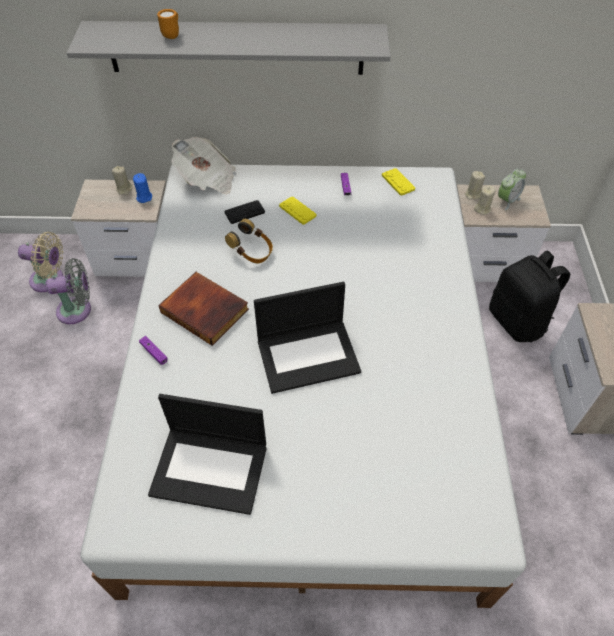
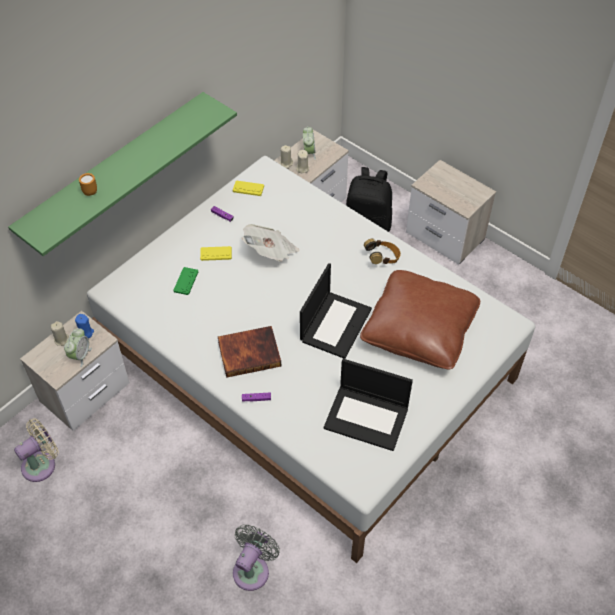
camera: 50 degrees left, 0 degrees up
grey fan [46,258,91,324] -> grey fan moved to [233,525,280,591]
grey shelf [67,21,391,75] -> green shelf [8,92,237,256]
laptop [148,394,266,515] -> laptop turned 60 degrees clockwise [324,359,413,451]
newspaper [171,137,236,194] -> newspaper moved to [242,224,299,261]
black game controller [225,200,265,224] -> green game controller [173,267,198,295]
headphones [225,219,273,263] -> headphones moved to [364,239,401,264]
none -> alarm clock [64,328,92,367]
none -> brown pillow [360,270,480,369]

